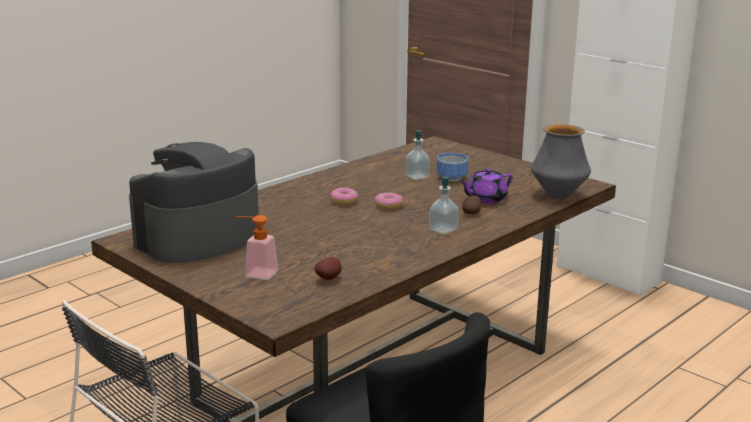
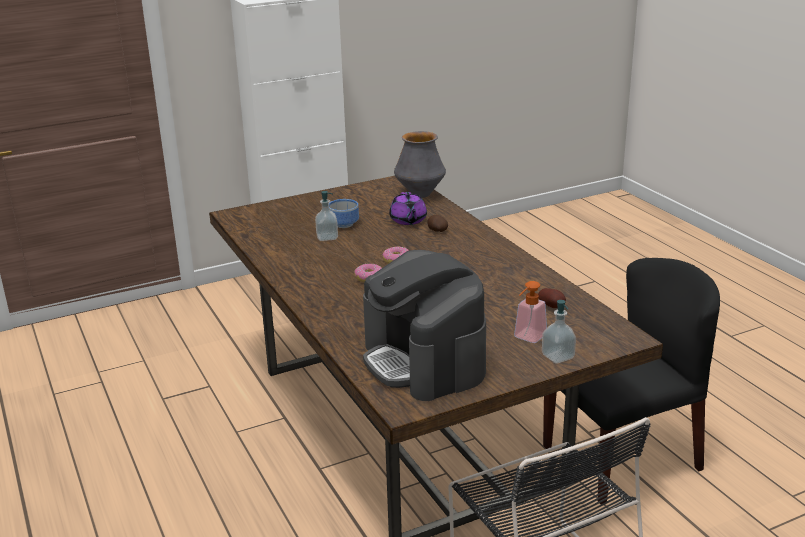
camera: 70 degrees left, 5 degrees up
soap dispenser [429,176,459,234] -> soap dispenser moved to [542,300,576,364]

